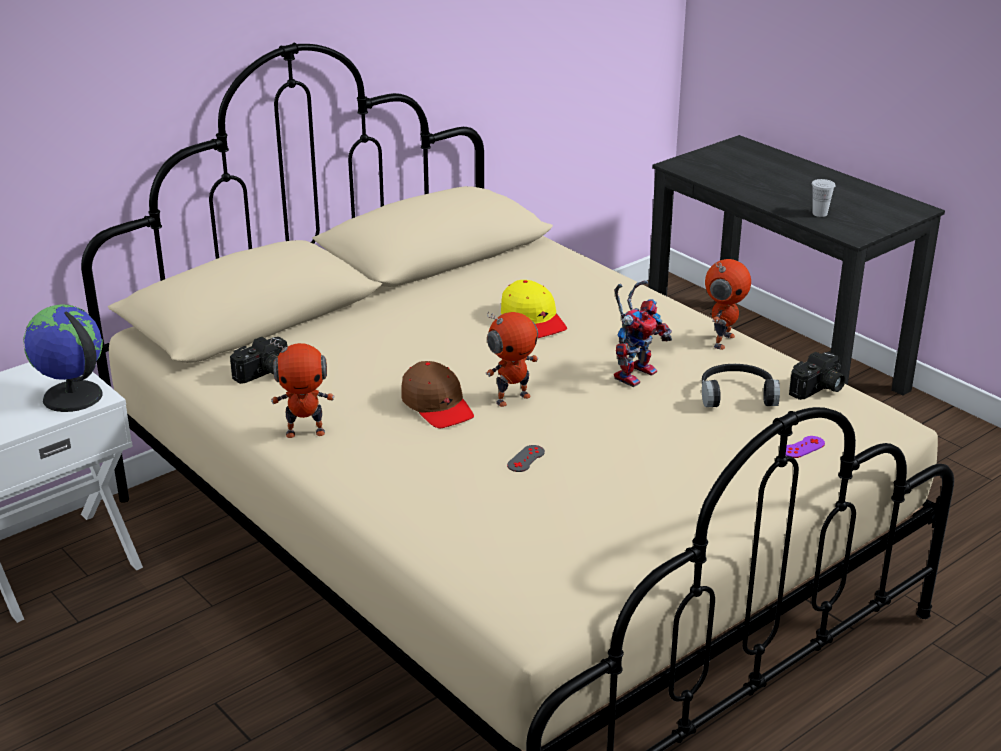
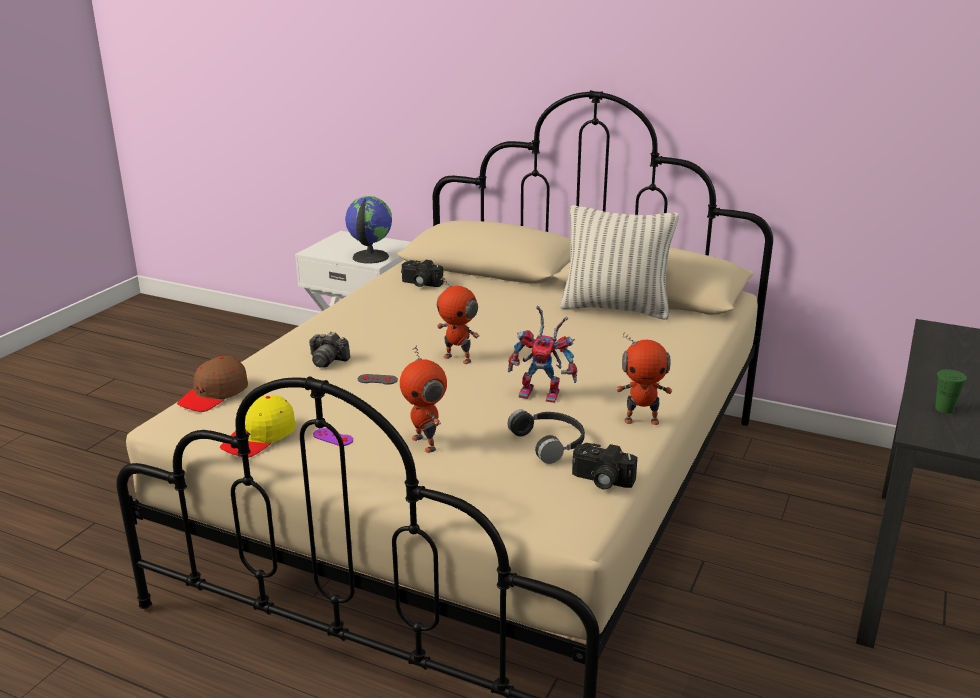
camera: 65 degrees right, 5 degrees down
toy robot [270,338,334,438] -> toy robot moved to [400,345,447,453]
brown cap [401,361,474,428] -> brown cap moved to [177,356,248,412]
yellow cap [501,280,567,338] -> yellow cap moved to [220,395,296,458]
purple game controller [785,436,825,458] -> purple game controller moved to [313,428,353,446]
white cup [812,179,835,217] -> green cup [935,369,967,413]
none -> camera [309,332,350,368]
none -> pillow [560,205,679,320]

